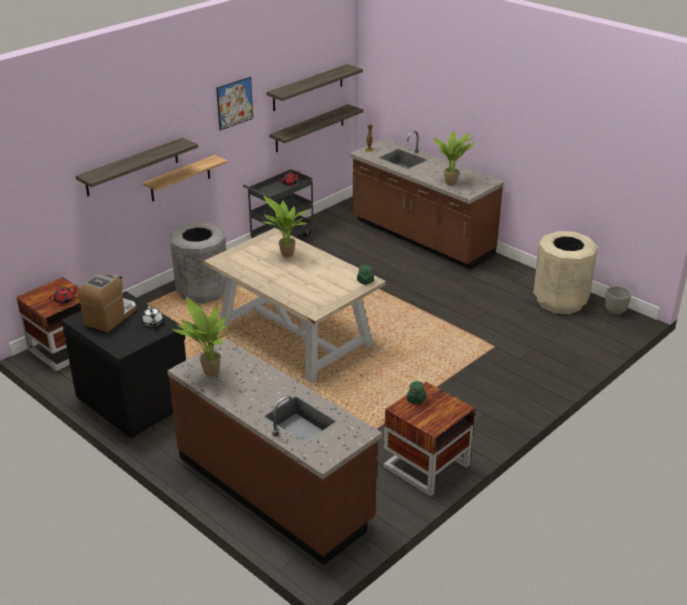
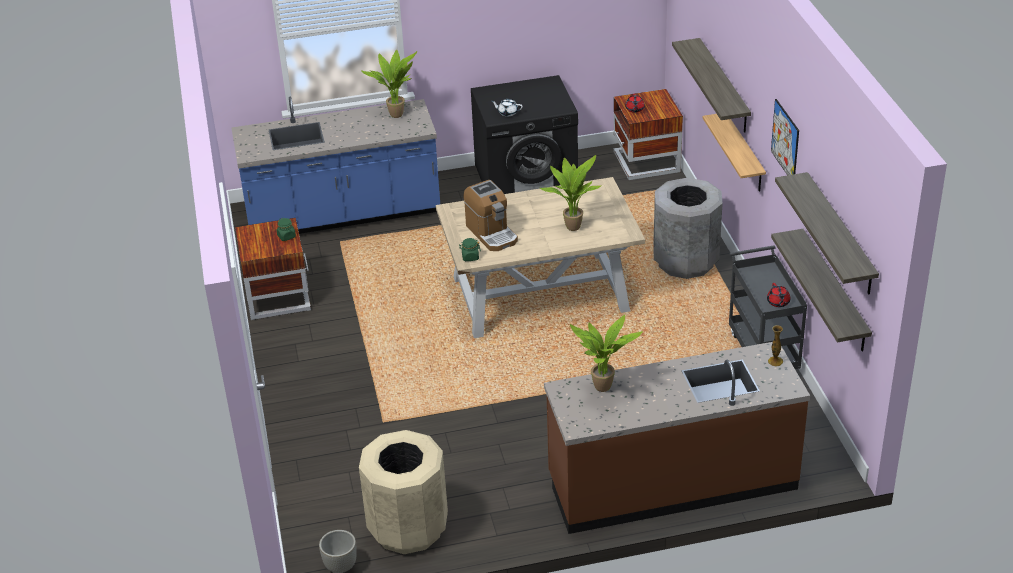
camera: 125 degrees right, 5 degrees up
coffee machine [78,274,137,332] -> coffee machine moved to [463,180,518,251]
brown counter [167,339,382,565] -> blue counter [231,97,440,234]

